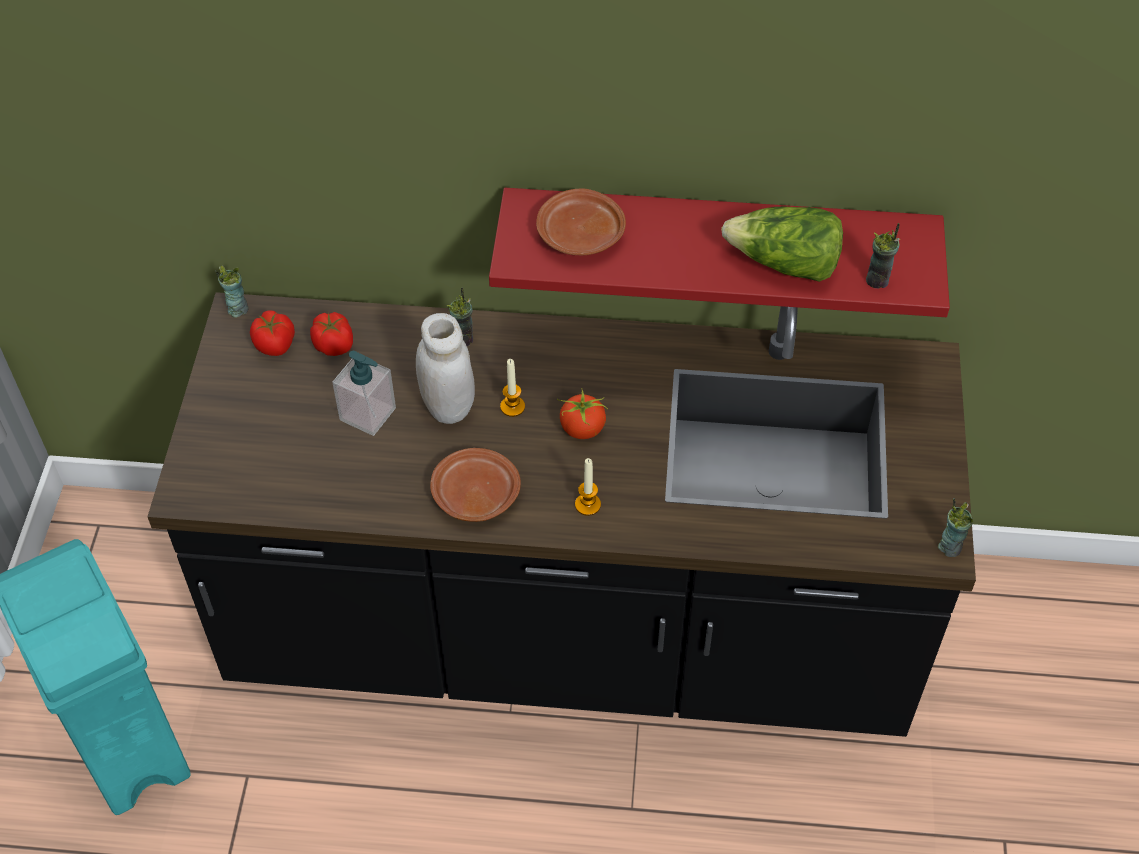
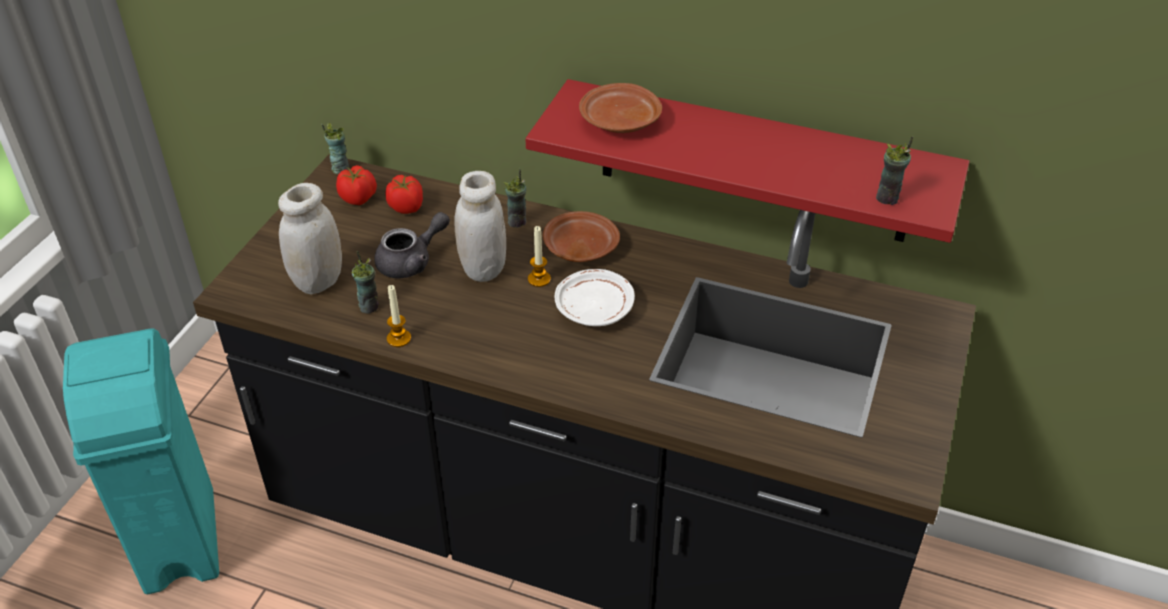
camera: 15 degrees right, 10 degrees down
soap dispenser [332,351,396,436] -> grey teapot [374,212,450,278]
brown plate [430,448,521,522] -> brown plate moved to [543,211,620,262]
tomato [557,390,608,439] -> white plate [555,269,635,326]
candle [575,458,601,516] -> candle moved to [387,285,411,347]
lettuce [721,207,843,282] -> none
cup [938,498,973,557] -> cup moved to [351,251,379,313]
none -> white jar [278,183,342,294]

